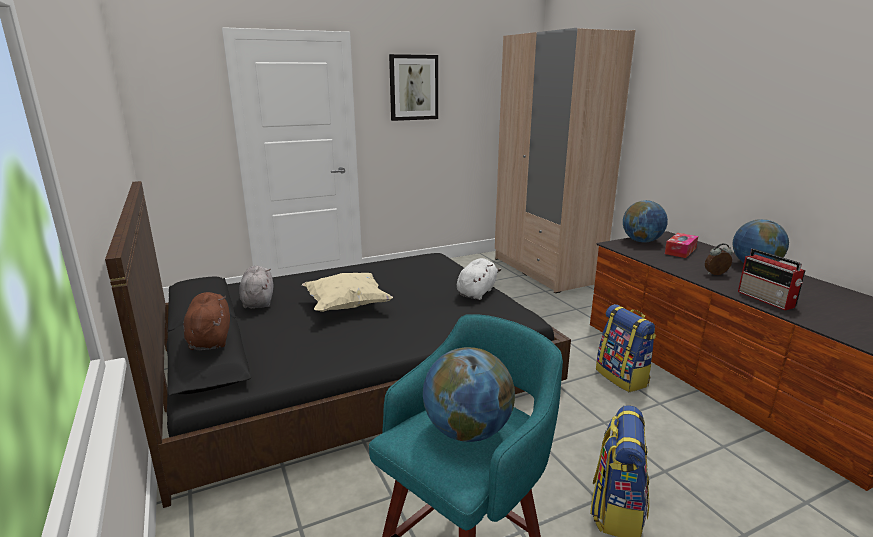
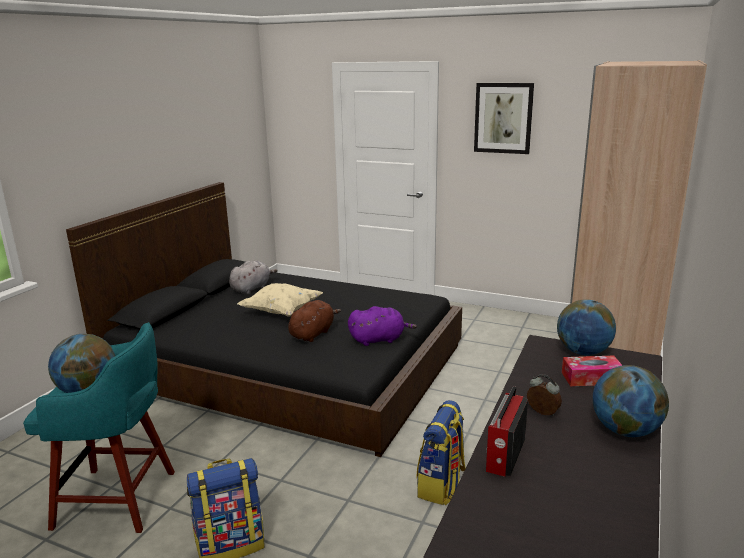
camera: 50 degrees right, 0 degrees up
brown plush toy [183,292,230,350] -> brown plush toy moved to [288,300,341,342]
white plush toy [457,258,501,300] -> purple plush toy [348,306,417,346]

